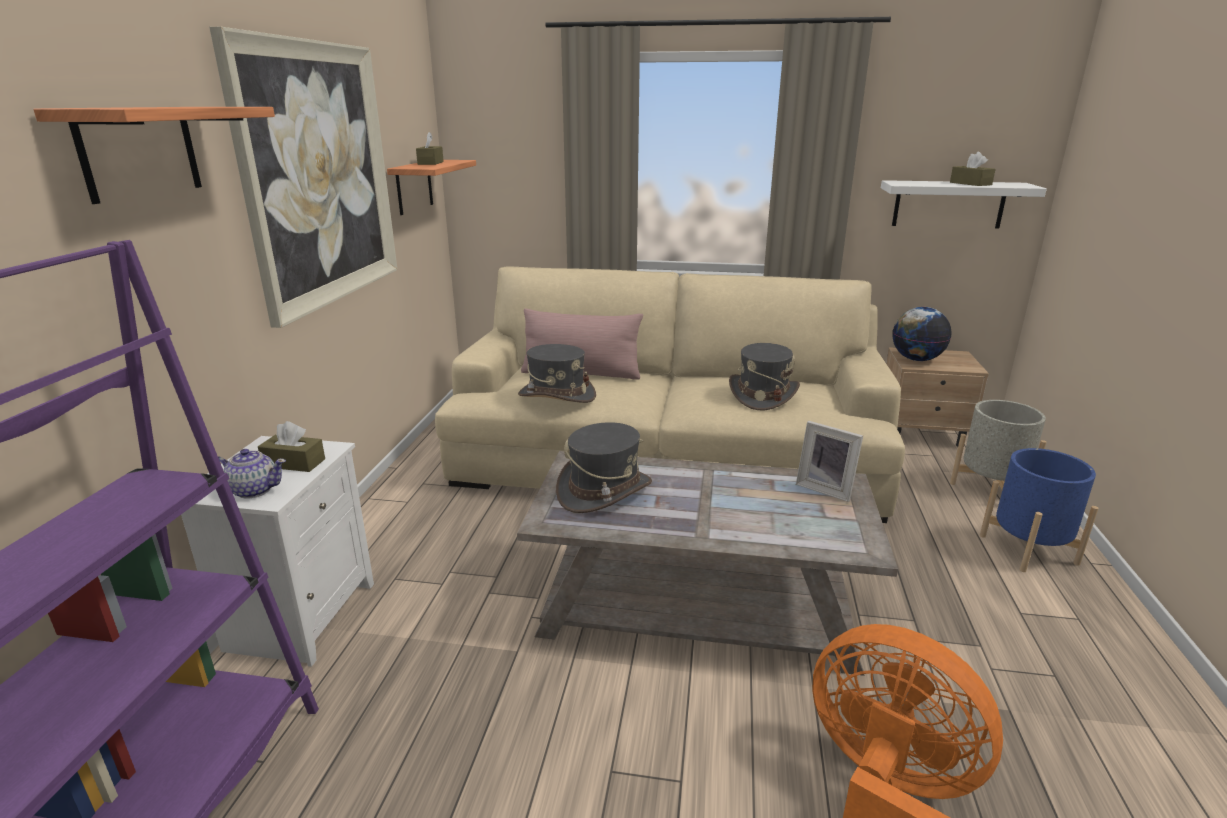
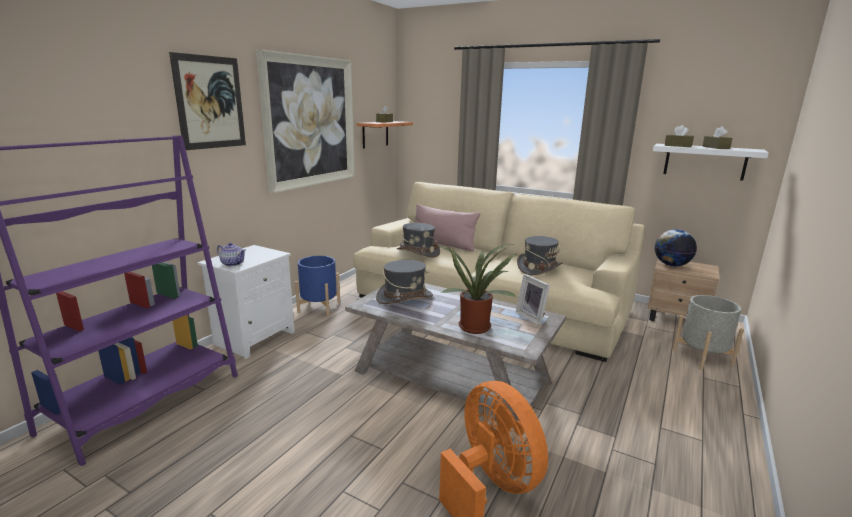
camera: 20 degrees right, 5 degrees down
shelf [33,107,275,204] -> picture [169,52,246,150]
brown tissue box [258,421,325,472] -> brown tissue box moved to [665,125,694,147]
blue planter [980,448,1099,572] -> blue planter moved to [295,256,340,316]
none -> potted plant [437,244,518,334]

